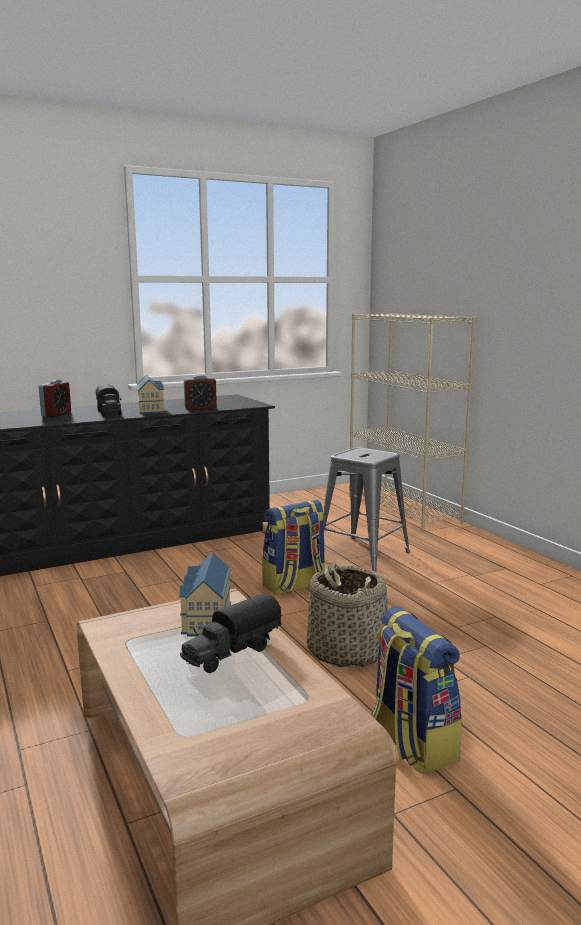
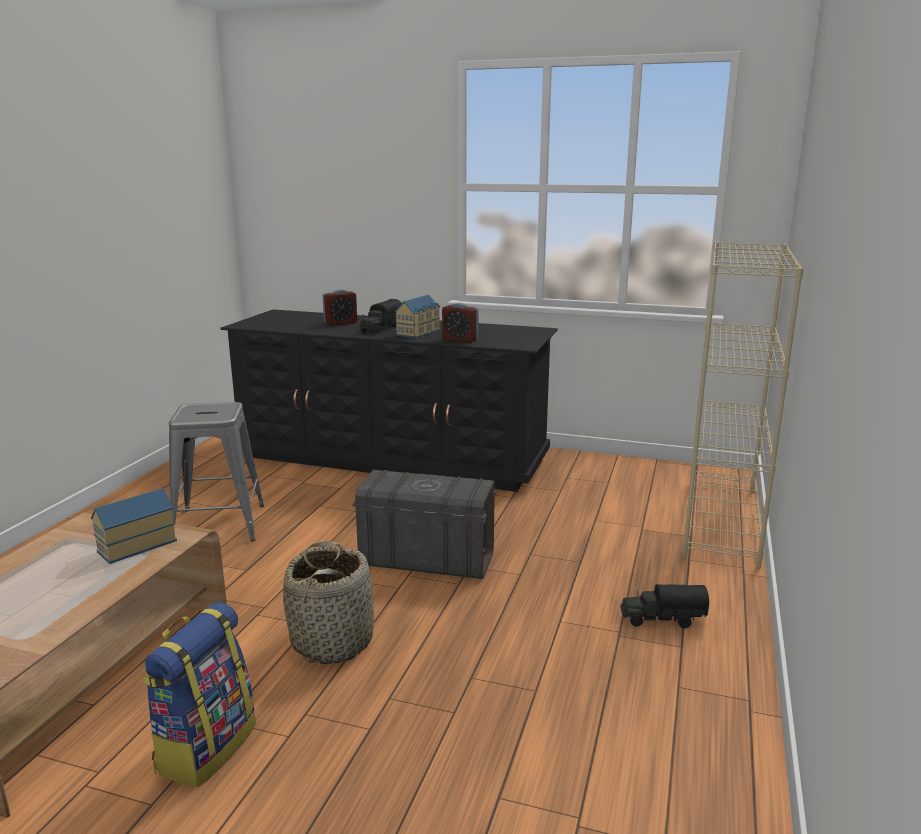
camera: 45 degrees right, 5 degrees up
toy truck [180,593,282,673] -> toy truck moved to [620,584,709,628]
backpack [262,500,325,595] -> grey storage box [352,470,497,579]
grey stool [323,447,410,572] -> grey stool moved to [169,402,264,541]

